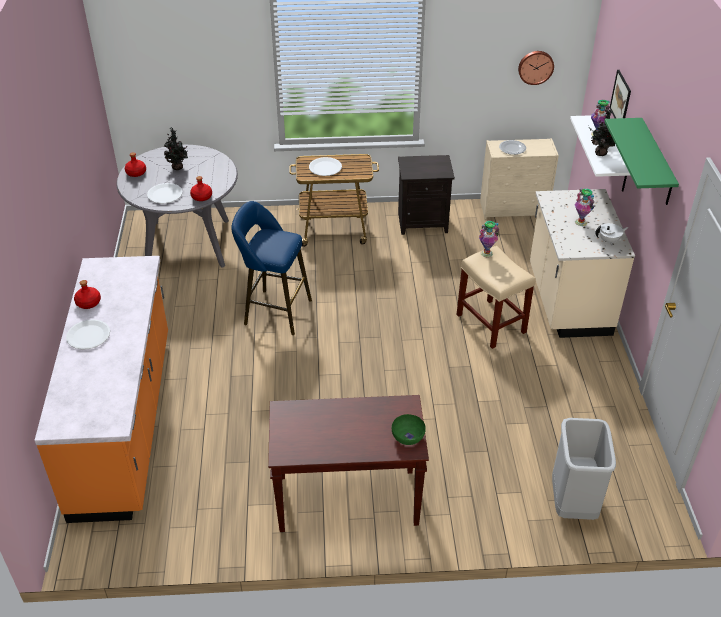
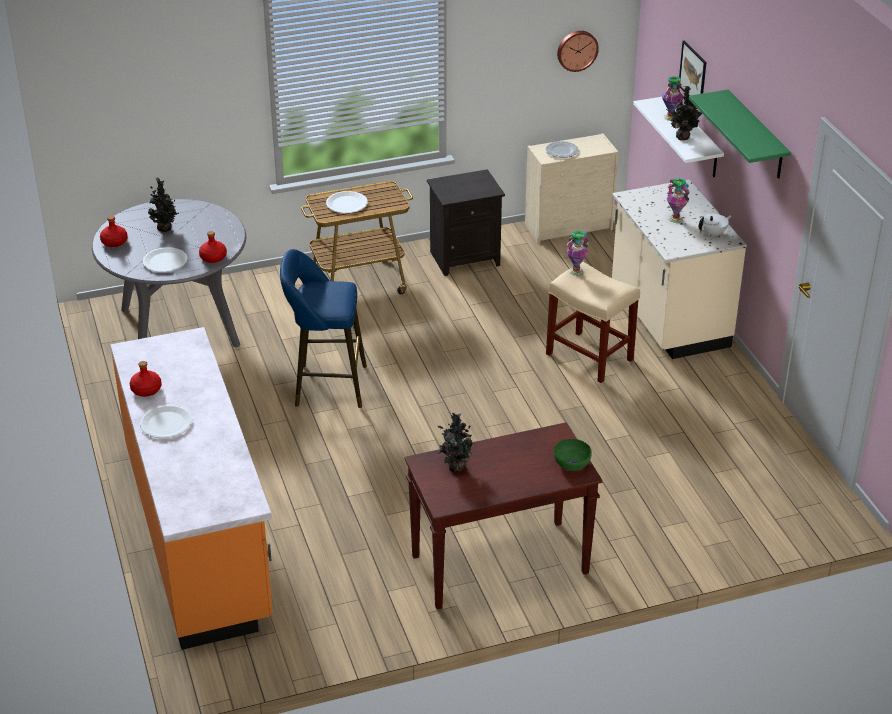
camera: 15 degrees left, 5 degrees down
grey trash can [552,418,616,520] -> none
none -> potted plant [438,413,475,472]

